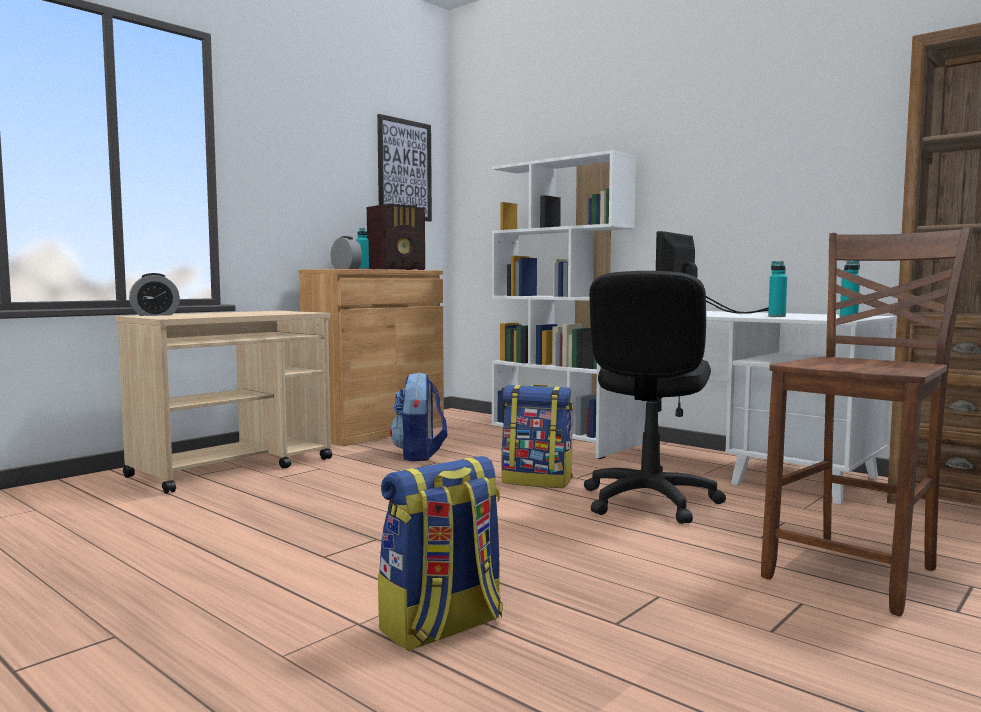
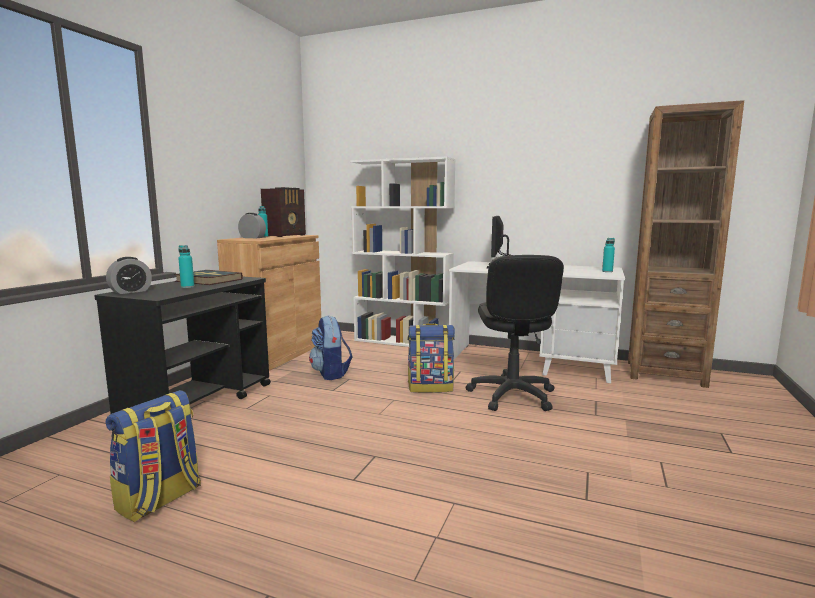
camera: 20 degrees left, 5 degrees up
beige cart [115,311,332,494] -> black cart [94,277,271,414]
picture [377,114,432,222] -> none
backpack [378,456,503,651] -> backpack moved to [106,390,201,522]
brown chair [761,227,973,616] -> none
turquoise bottle [768,261,787,317] -> turquoise bottle moved to [178,245,195,288]
none -> book [174,270,243,285]

